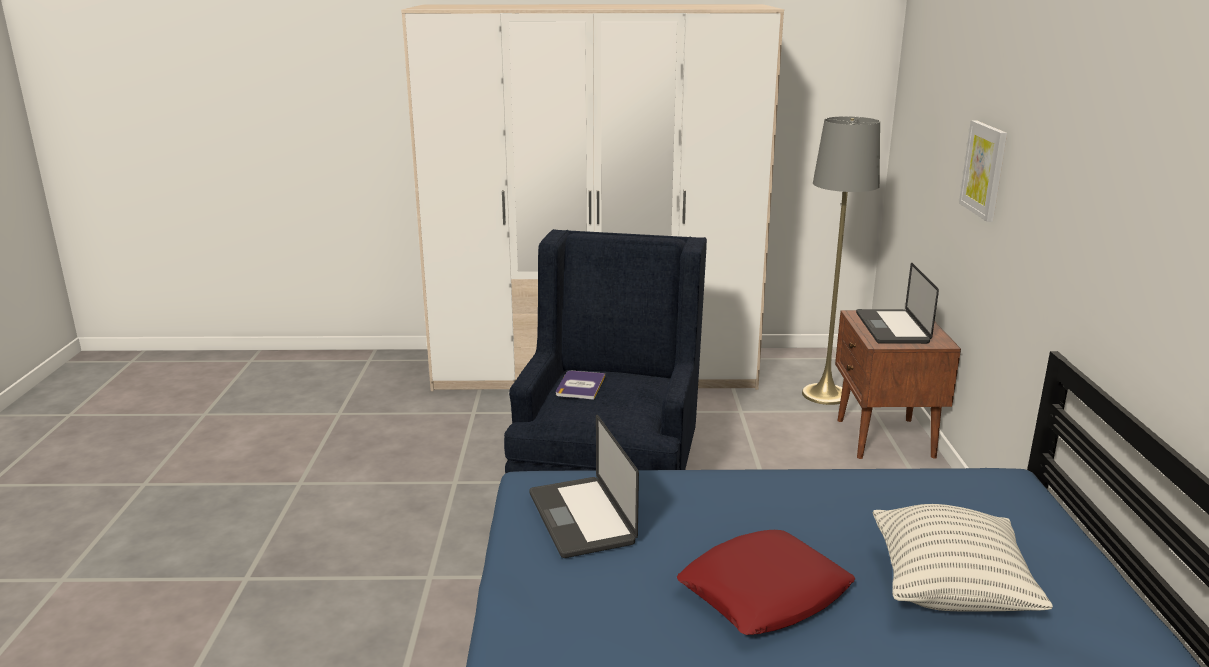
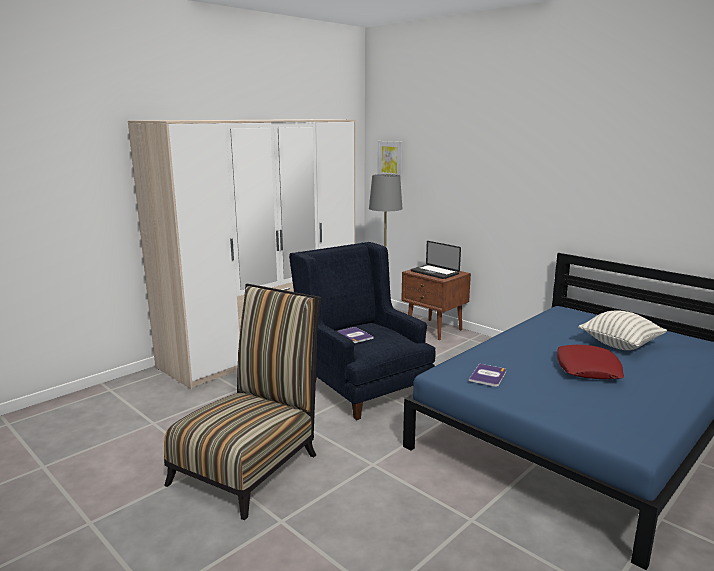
camera: 45 degrees left, 5 degrees down
laptop [529,415,639,558] -> book [469,364,506,387]
picture [959,120,1007,222] -> picture moved to [377,141,403,179]
none -> chair [164,284,321,520]

